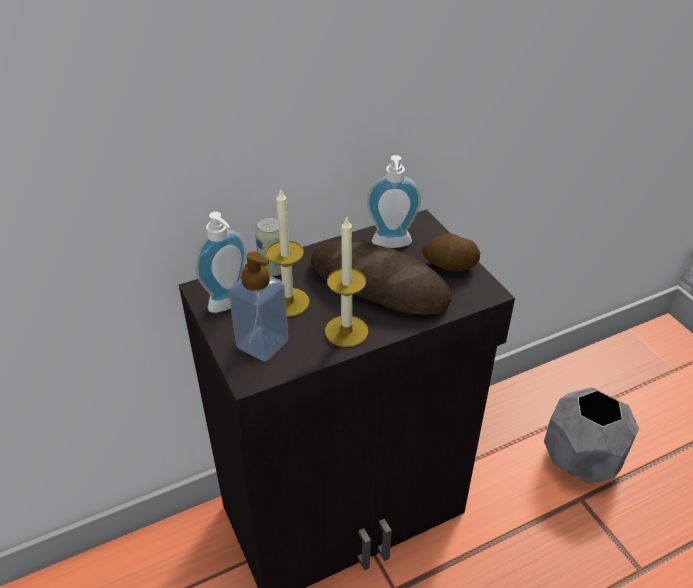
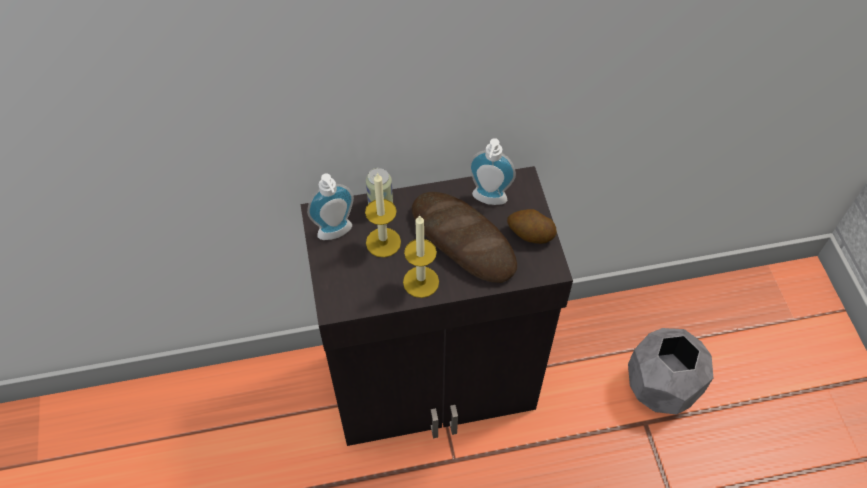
camera: 15 degrees right, 15 degrees up
soap dispenser [228,251,288,361] -> none

